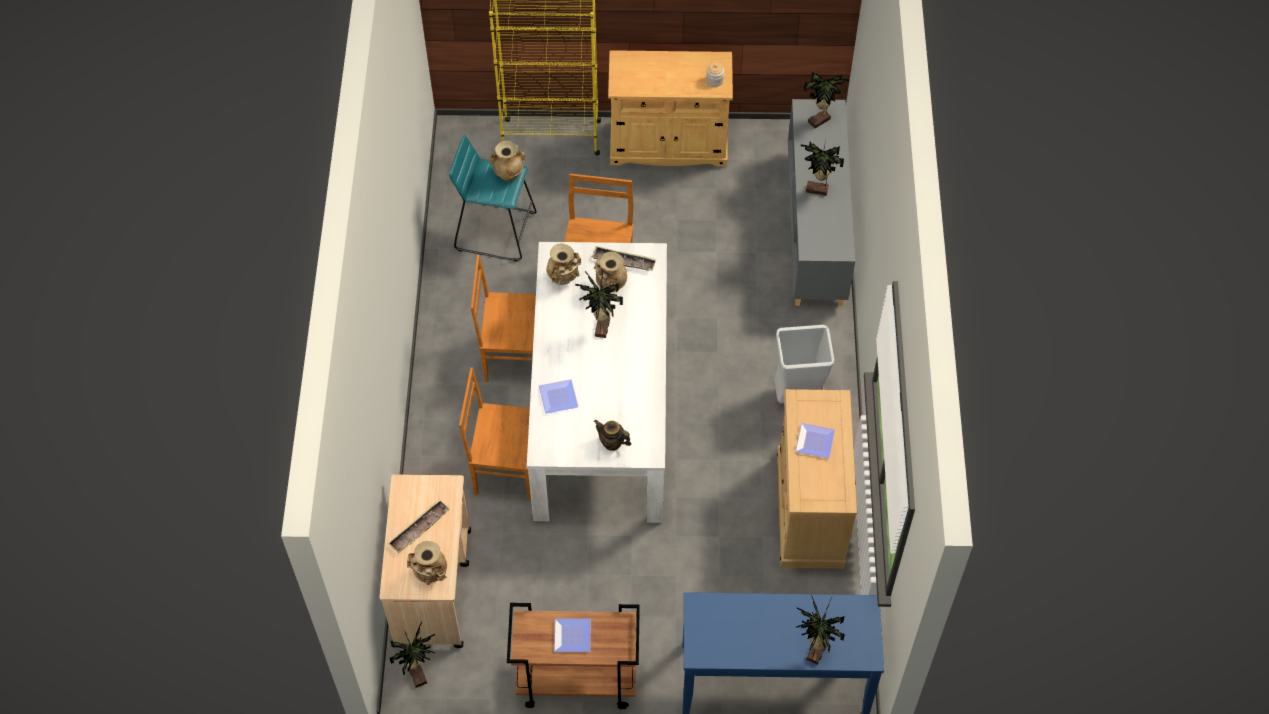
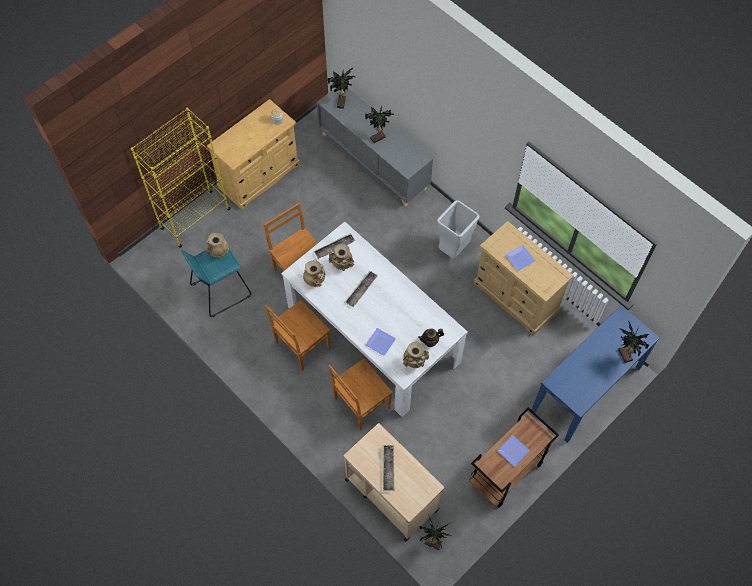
camera: 45 degrees left, 5 degrees up
beige vase [407,541,447,585] -> beige vase moved to [403,342,429,368]
potted plant [575,267,623,338] -> tray [345,271,378,307]

